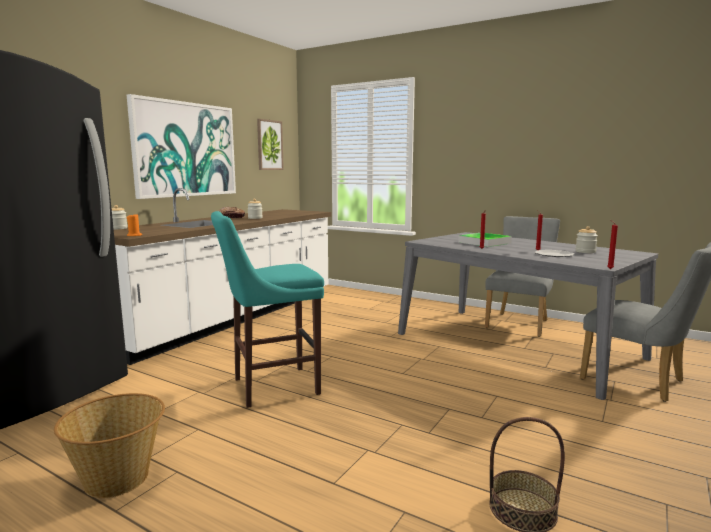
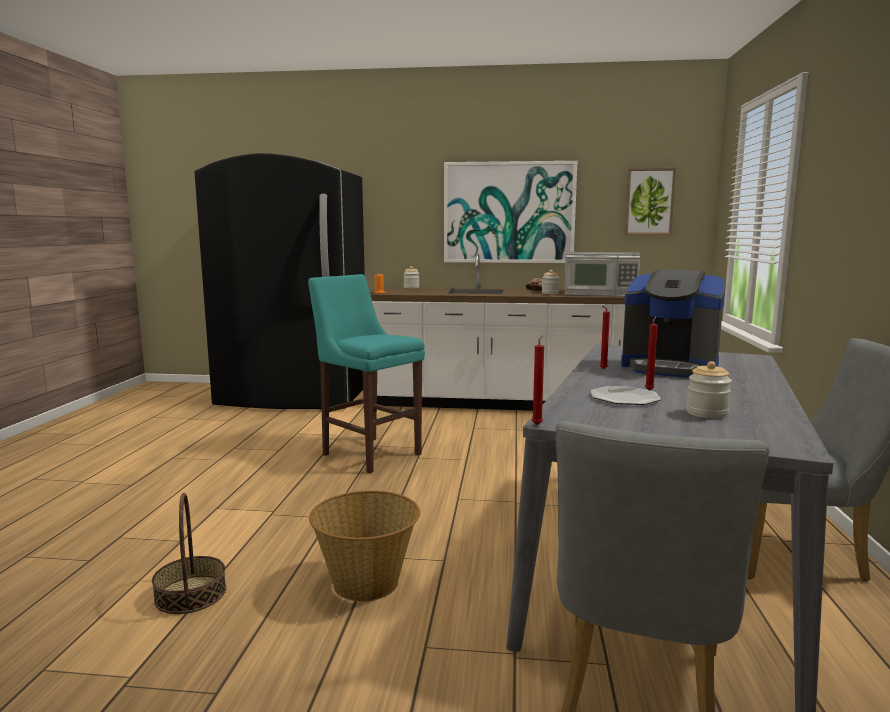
camera: 65 degrees right, 0 degrees up
basket [54,393,165,498] -> basket moved to [309,490,420,602]
tray [459,233,512,247] -> coffee machine [621,270,725,378]
none -> microwave [564,252,640,296]

